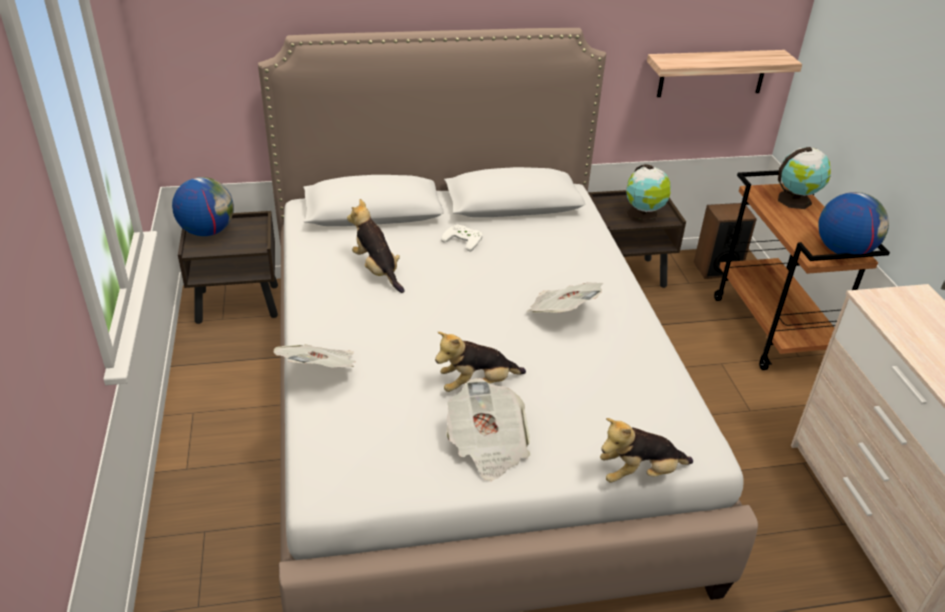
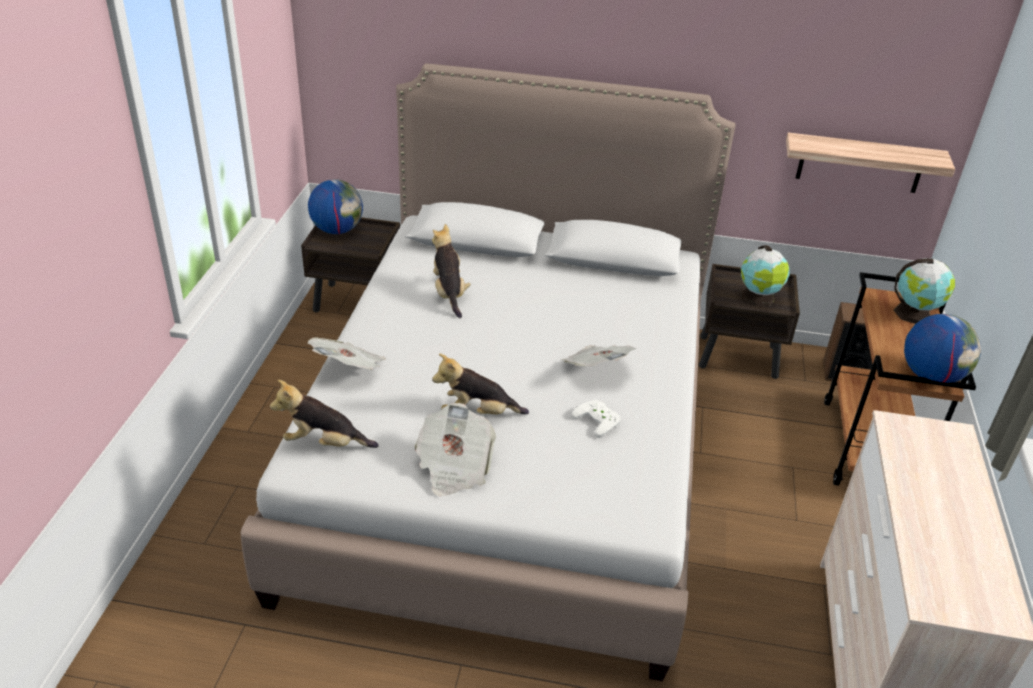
camera: 20 degrees right, 0 degrees up
white game controller [441,225,483,252] -> white game controller moved to [571,400,621,438]
plush toy [600,418,693,483] -> plush toy moved to [270,380,379,448]

